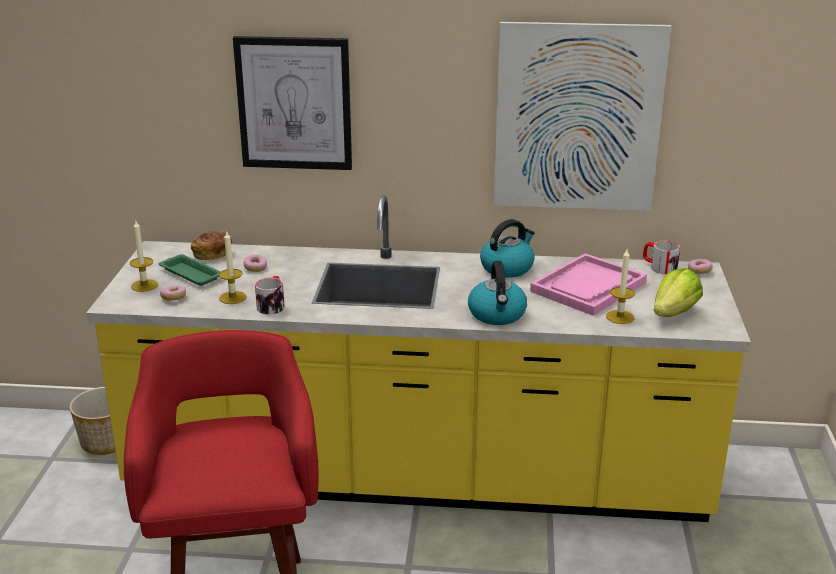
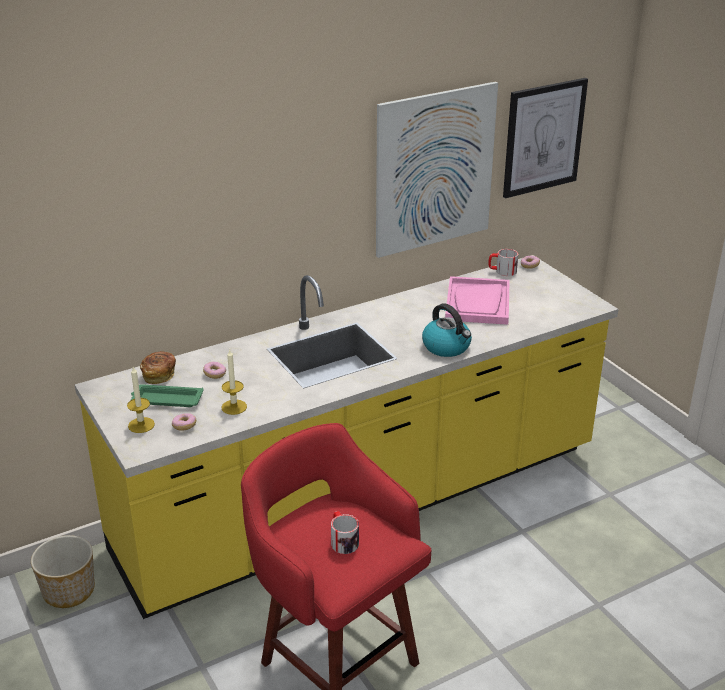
camera: 35 degrees left, 5 degrees up
picture [233,36,352,170] -> picture moved to [503,78,588,198]
mug [255,276,285,314] -> mug moved to [331,511,359,554]
kettle [480,219,535,277] -> none
candle [606,249,635,324] -> none
lettuce [654,268,703,317] -> none

